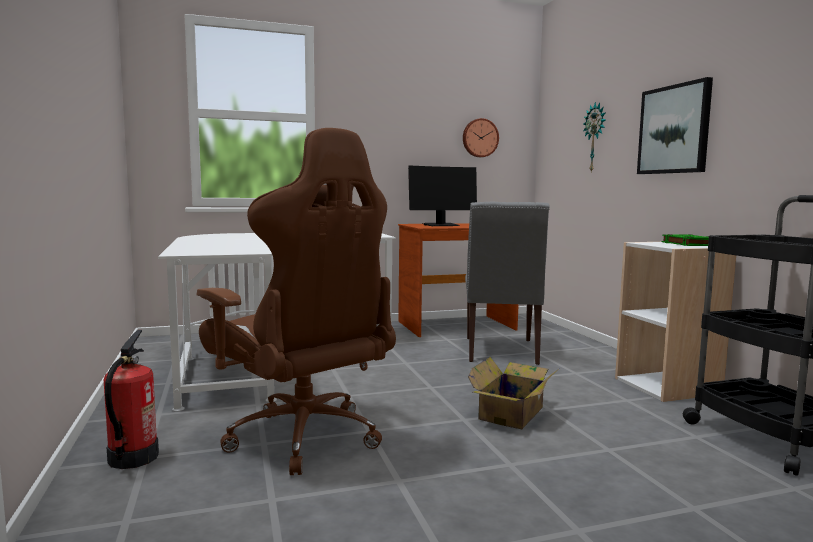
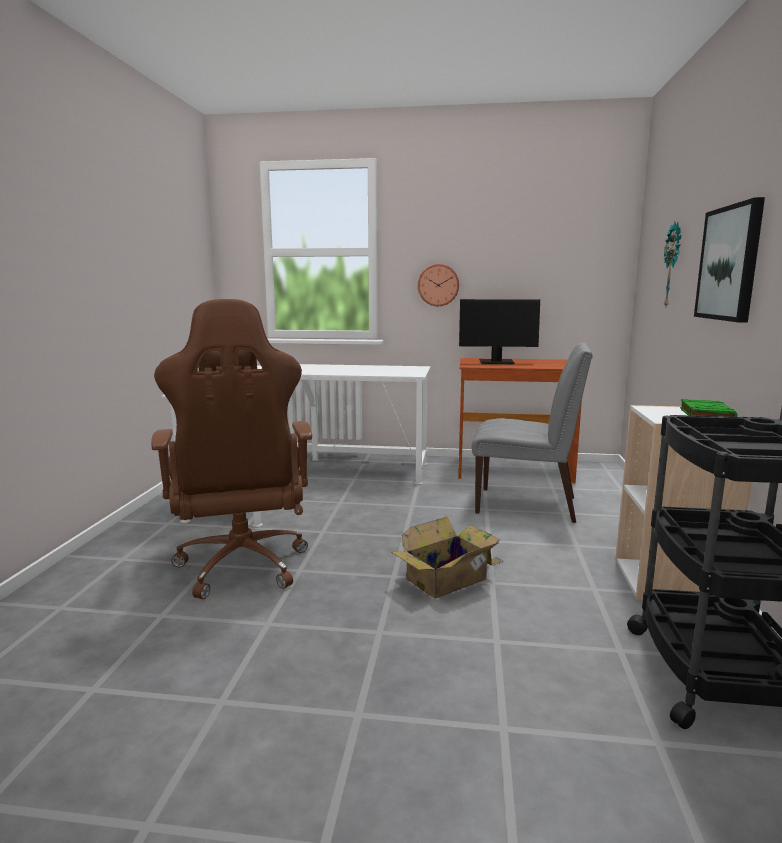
camera: 25 degrees right, 5 degrees up
fire extinguisher [104,330,159,469] -> none
wall clock [463,118,499,157] -> wall clock moved to [418,264,459,306]
grey chair [465,202,550,365] -> grey chair turned 105 degrees counterclockwise [472,342,593,523]

